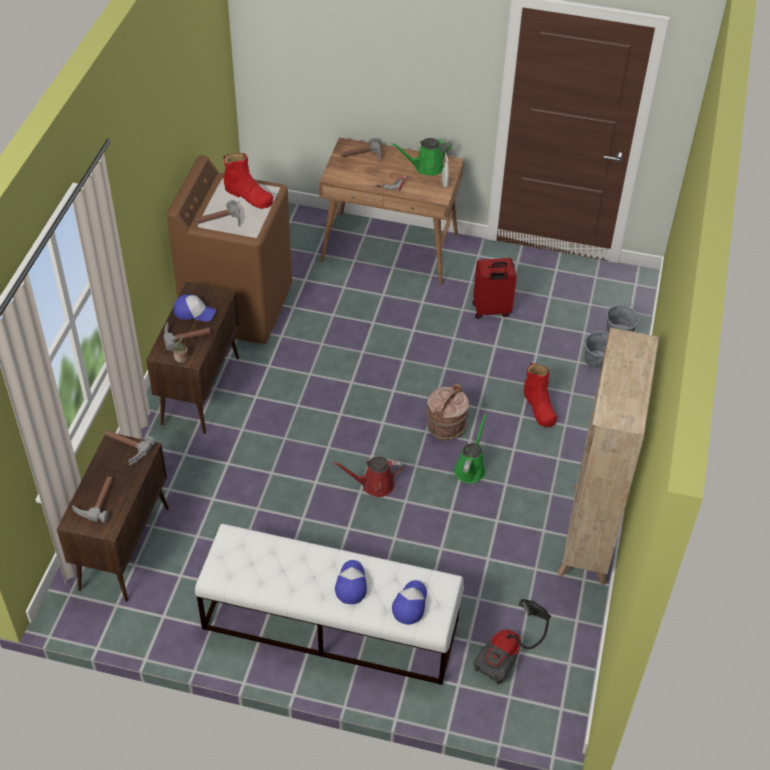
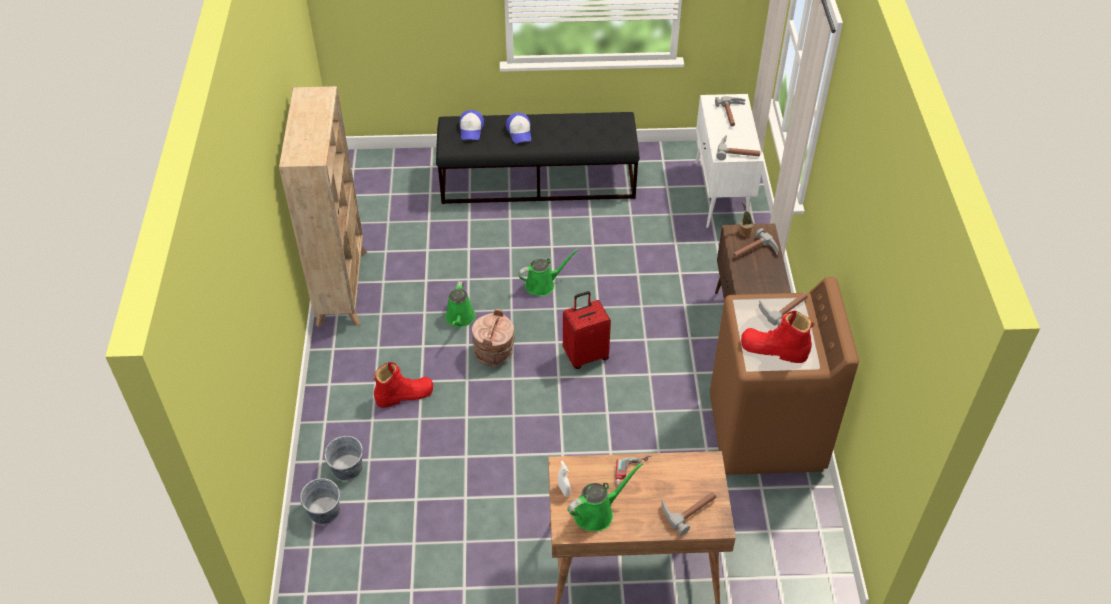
camera: 165 degrees right, 0 degrees up
brown cabinet [57,434,169,602] -> white cabinet [695,94,764,228]
cap [173,294,216,322] -> none
white bench [195,524,464,685] -> black bench [436,112,640,204]
red watering can [333,457,403,497] -> green watering can [518,248,579,296]
red suitcase [472,258,517,319] -> red suitcase moved to [563,291,611,369]
vacuum cleaner [473,599,551,684] -> none
red boot [524,363,557,427] -> red boot turned 105 degrees clockwise [373,362,433,408]

